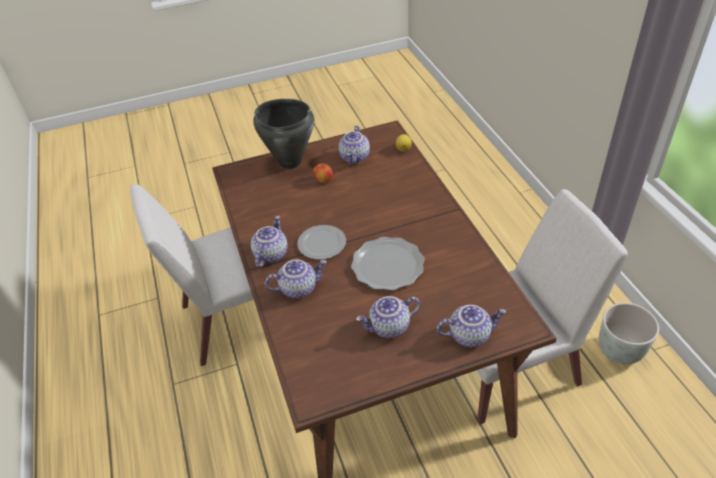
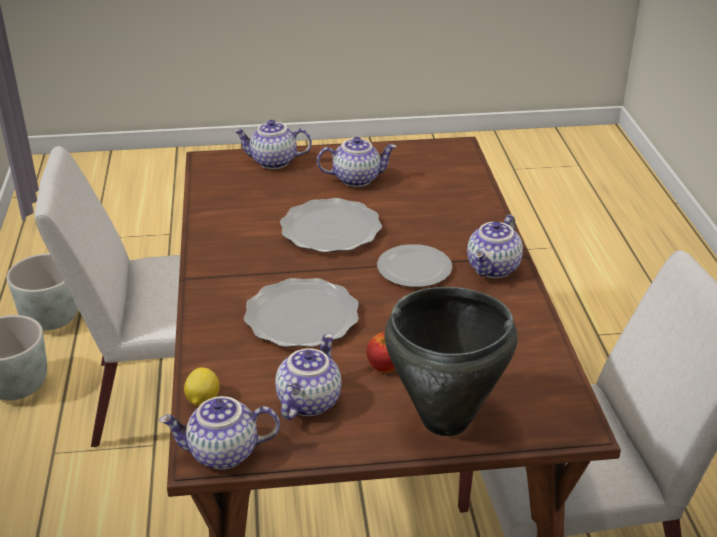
camera: 170 degrees left, 10 degrees down
teapot [265,259,327,298] -> teapot moved to [159,396,280,470]
none -> grey planter [6,253,78,331]
none -> plate [244,278,359,347]

